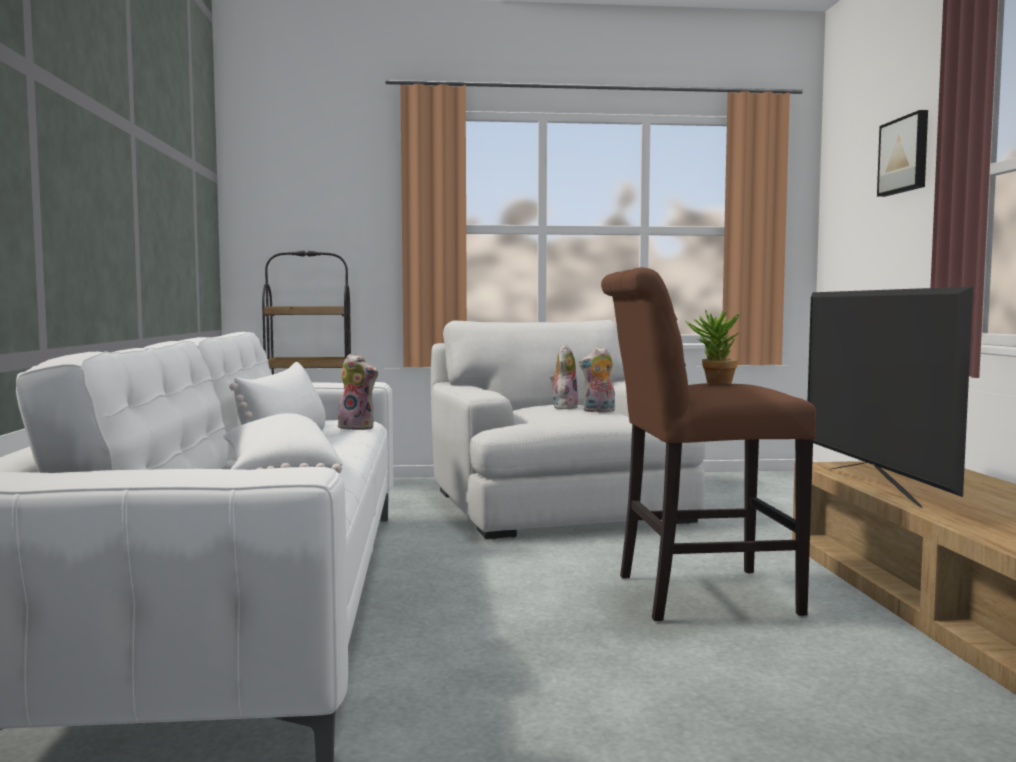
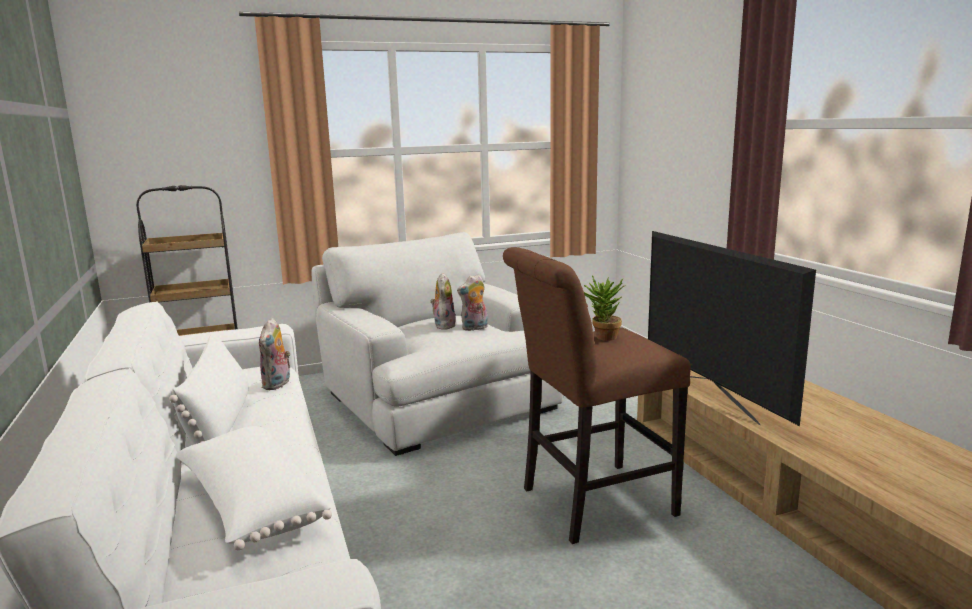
camera: 15 degrees left, 10 degrees up
plush toy [338,354,378,430] -> plush toy turned 90 degrees clockwise [259,318,290,390]
picture [877,110,928,197] -> none

